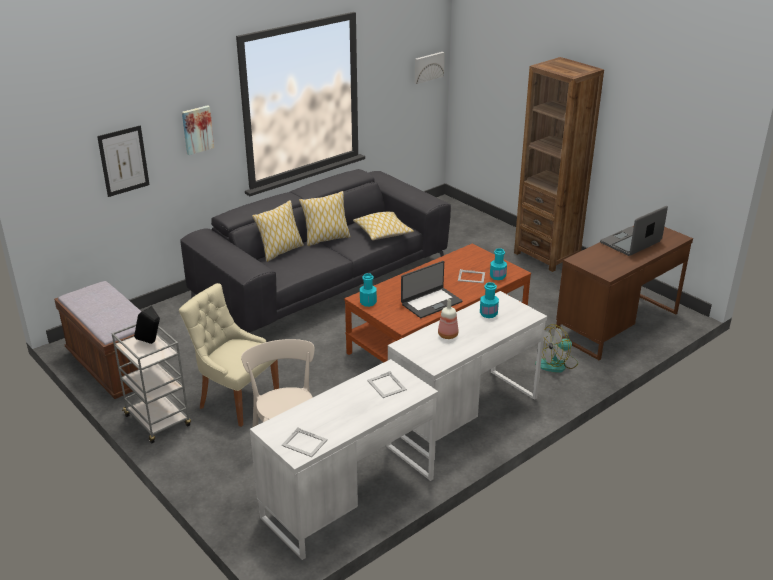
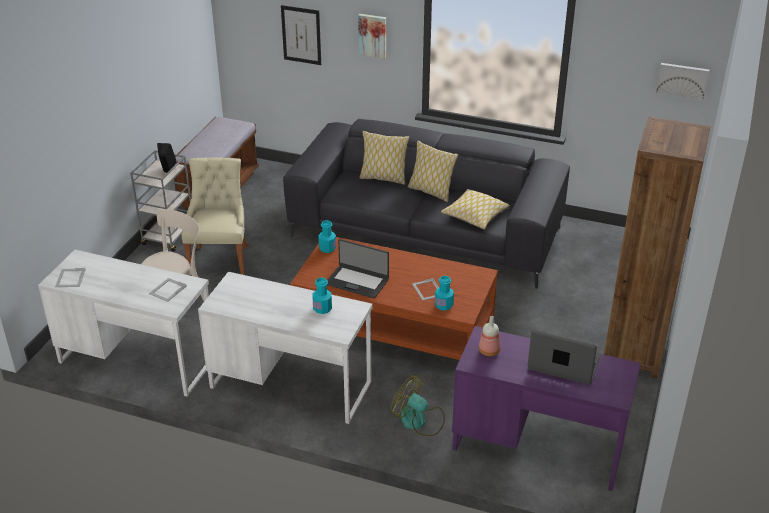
camera: 60 degrees right, 5 degrees up
bottle [438,299,458,339] -> bottle moved to [479,316,501,356]
brown desk [556,226,693,360] -> purple desk [452,326,641,491]

